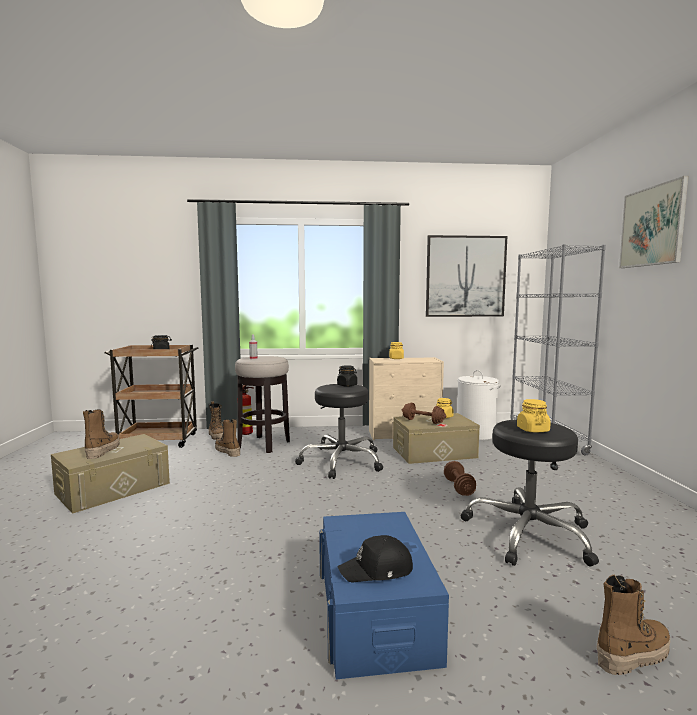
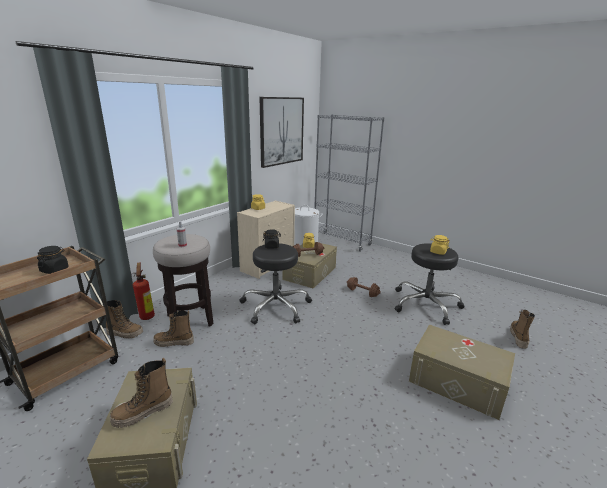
camera: 50 degrees left, 15 degrees up
boot [83,409,120,459] -> boot turned 75 degrees counterclockwise [110,358,173,428]
blue storage box [319,512,449,679] -> beige storage box [409,324,515,420]
black cap [338,535,413,583] -> none
picture [619,176,688,268] -> none

